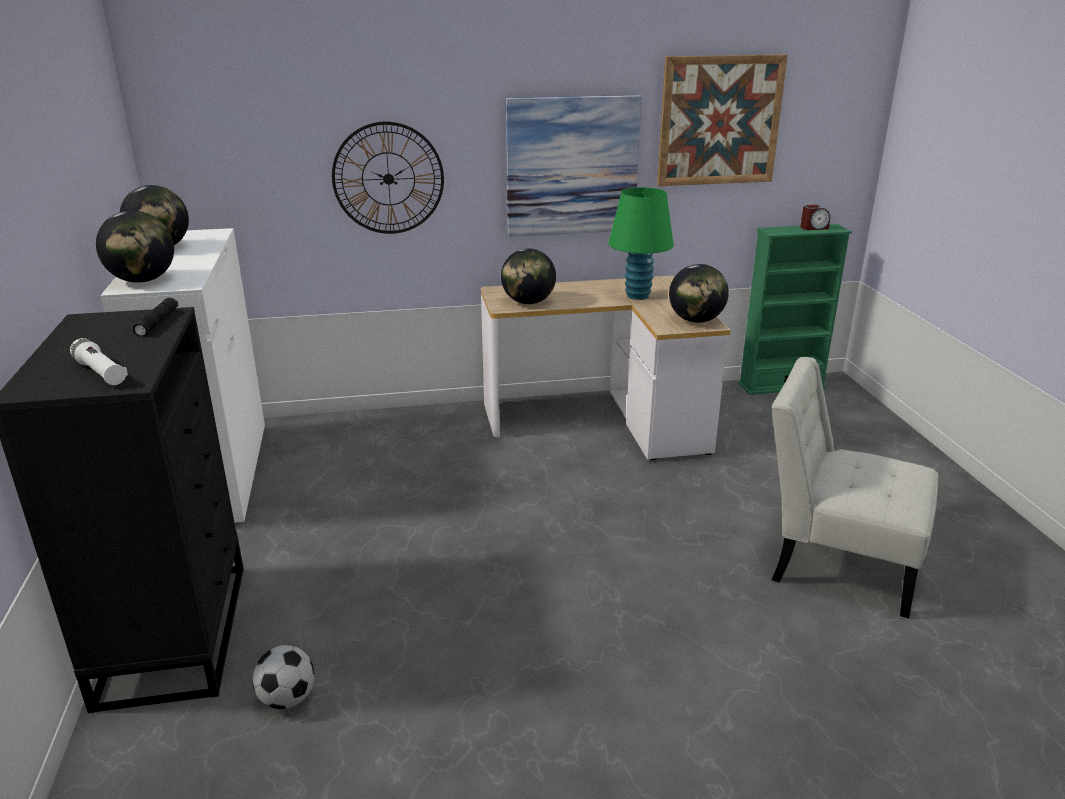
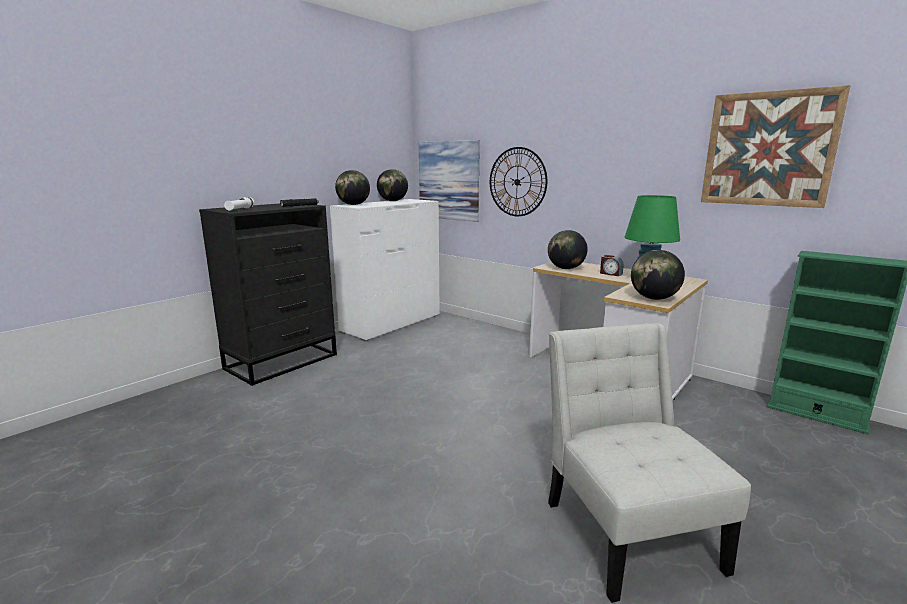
camera: 50 degrees right, 10 degrees down
football [252,645,314,709] -> none
picture [506,95,642,237] -> picture moved to [419,140,480,222]
alarm clock [800,205,830,230] -> alarm clock moved to [600,255,624,276]

